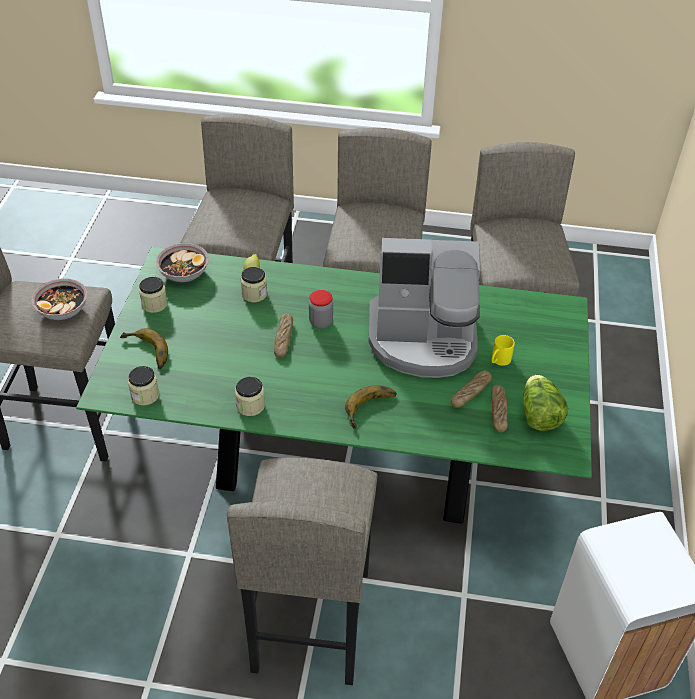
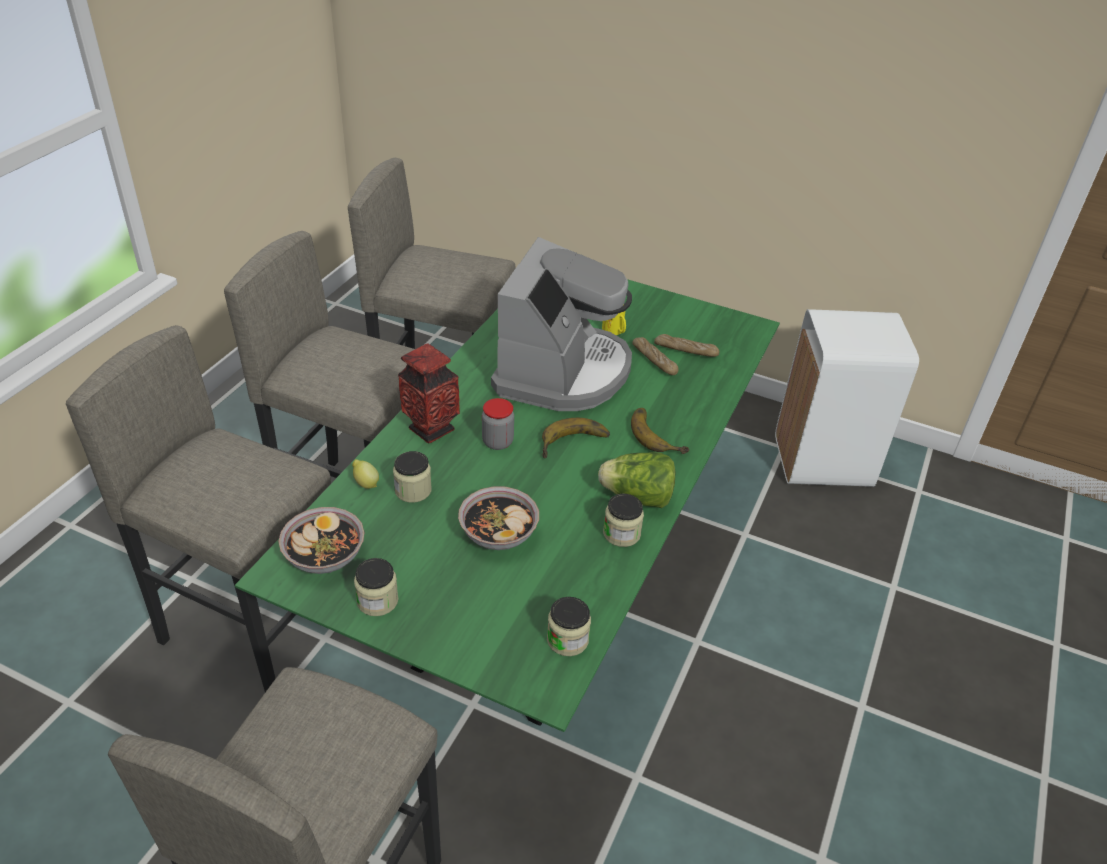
camera: 75 degrees left, 5 degrees down
bowl [31,278,87,320] -> bowl moved to [458,486,539,550]
banana [120,328,168,369] -> banana moved to [542,418,610,458]
grey stool [227,457,377,685] -> none
bread [274,313,293,358] -> none
lettuce [523,375,568,431] -> lettuce moved to [598,452,675,508]
none -> vase [398,343,460,443]

